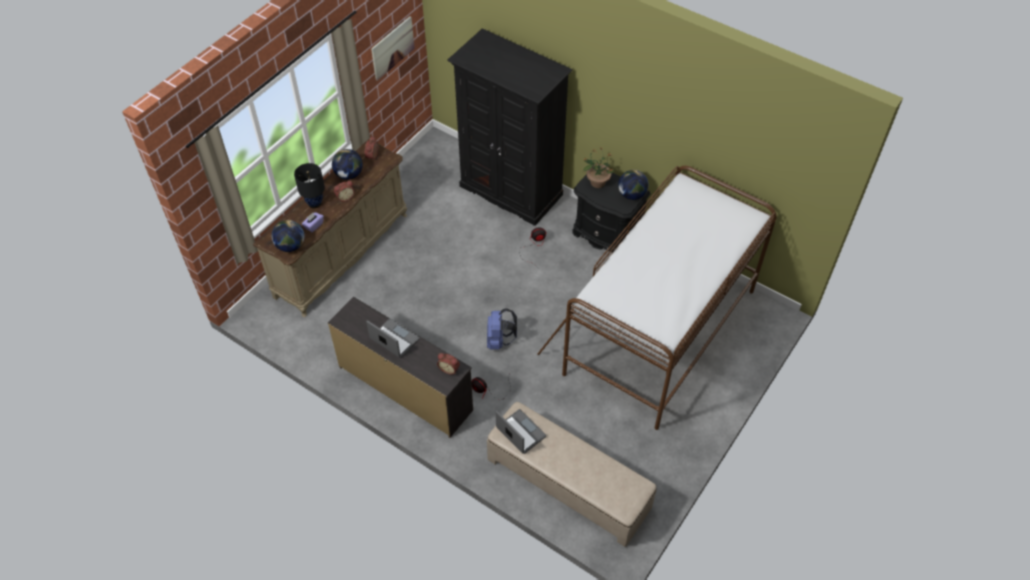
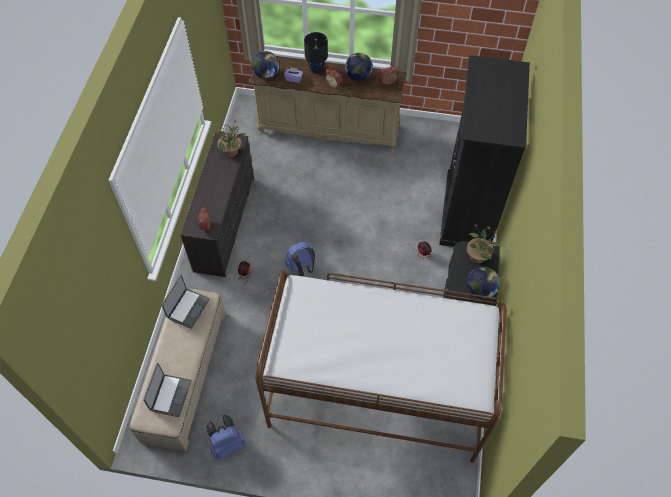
camera: 65 degrees right, 5 degrees up
laptop [366,318,420,358] -> laptop moved to [143,363,192,417]
picture [371,16,415,81] -> none
none -> blue backpack [207,415,246,460]
none -> potted plant [211,119,246,157]

